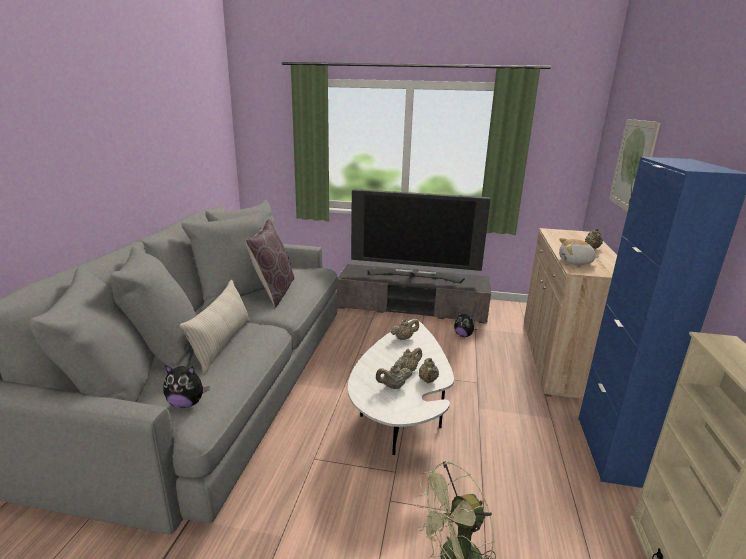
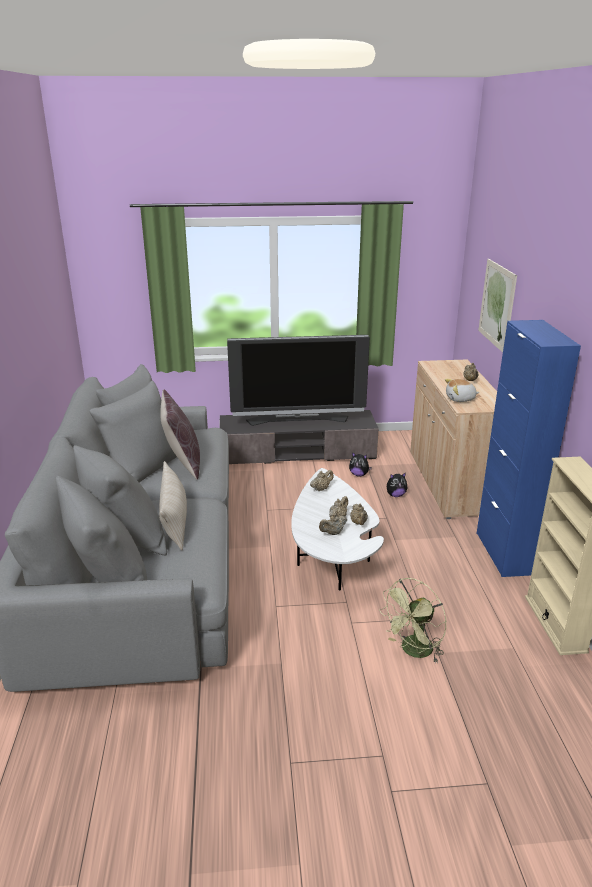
camera: 15 degrees left, 5 degrees up
plush toy [163,365,209,408] -> plush toy moved to [387,473,407,497]

